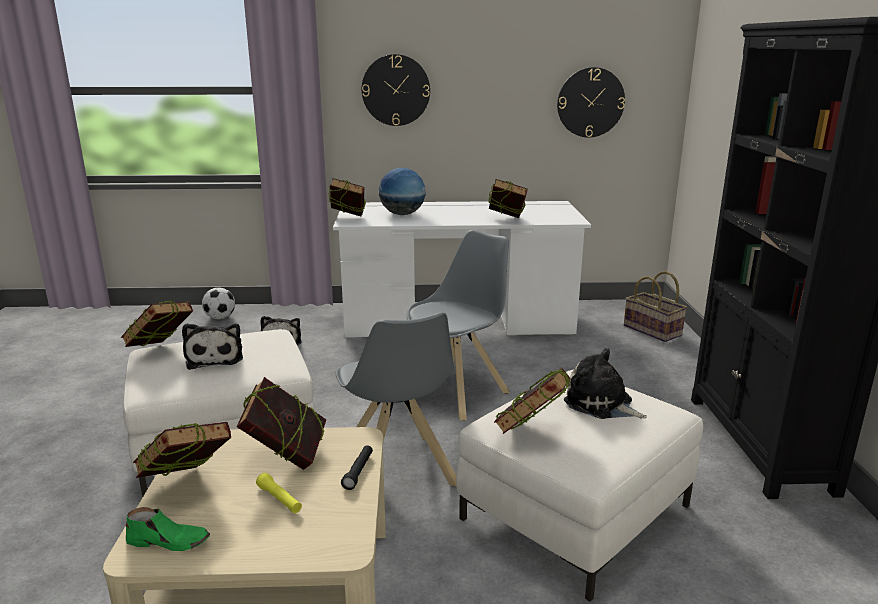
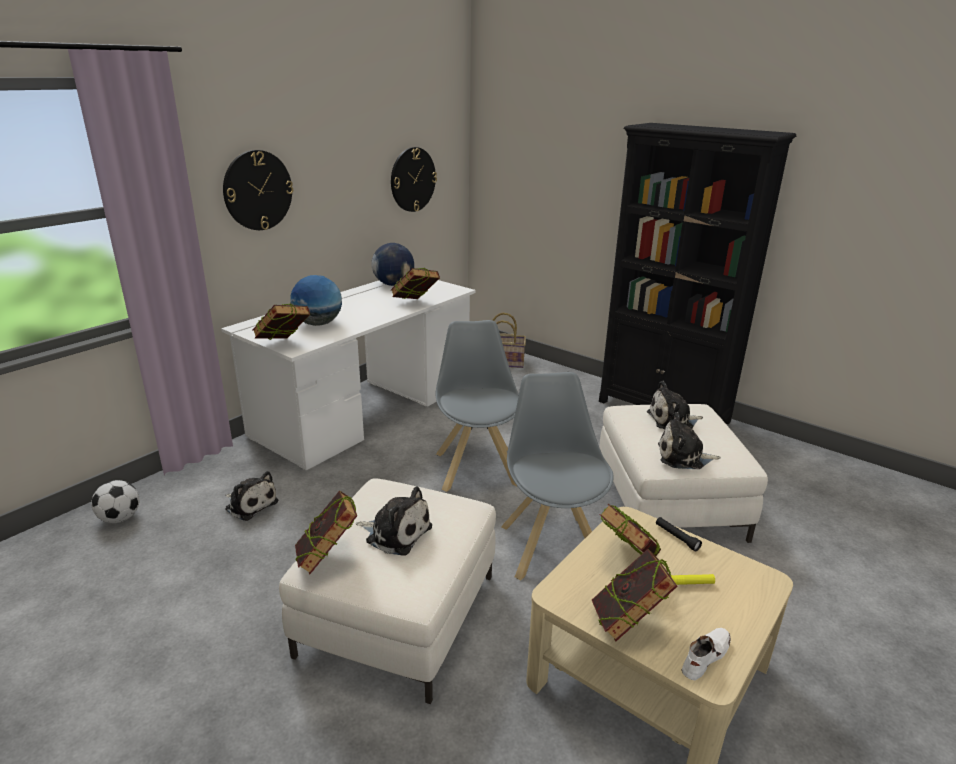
camera: 50 degrees left, 5 degrees up
green shoe [126,507,210,551] -> white shoe [681,628,731,680]
grey chair [336,312,457,487] -> grey chair turned 120 degrees counterclockwise [501,372,614,580]
book [494,367,571,434] -> plush toy [658,412,721,469]
none -> globe [372,243,414,286]

